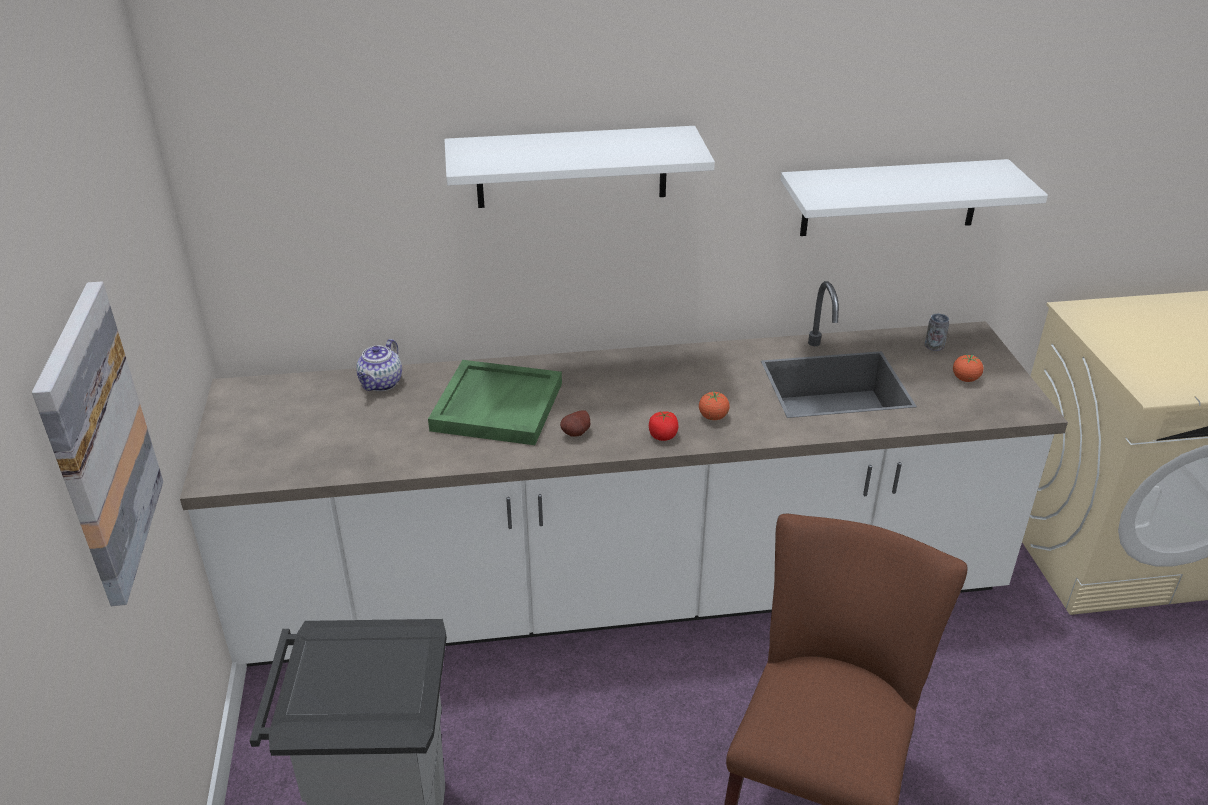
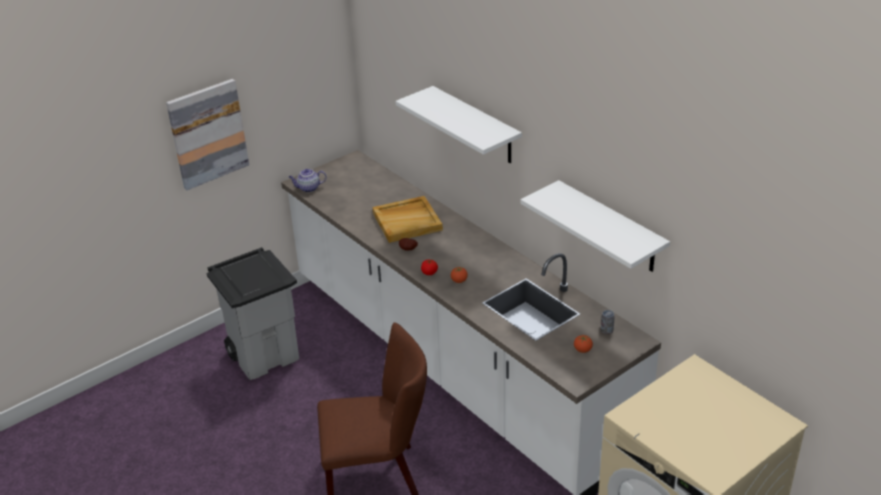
camera: 60 degrees right, 0 degrees up
teapot [356,339,402,391] -> teapot moved to [289,169,327,192]
green tray [428,360,562,445] -> beige tray [373,196,443,243]

